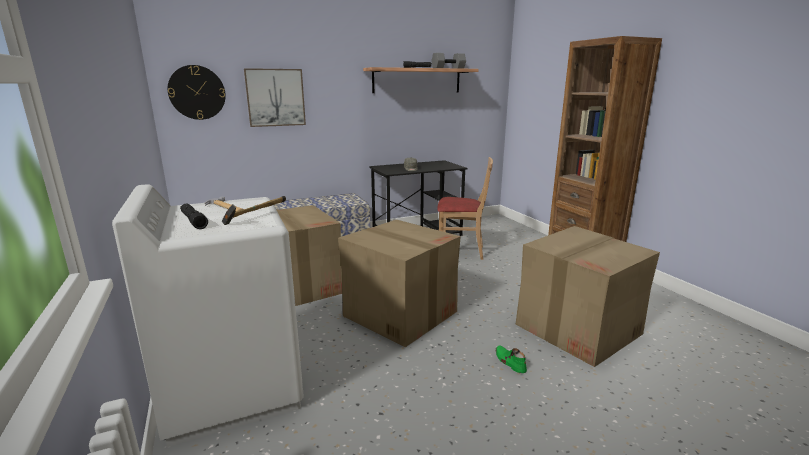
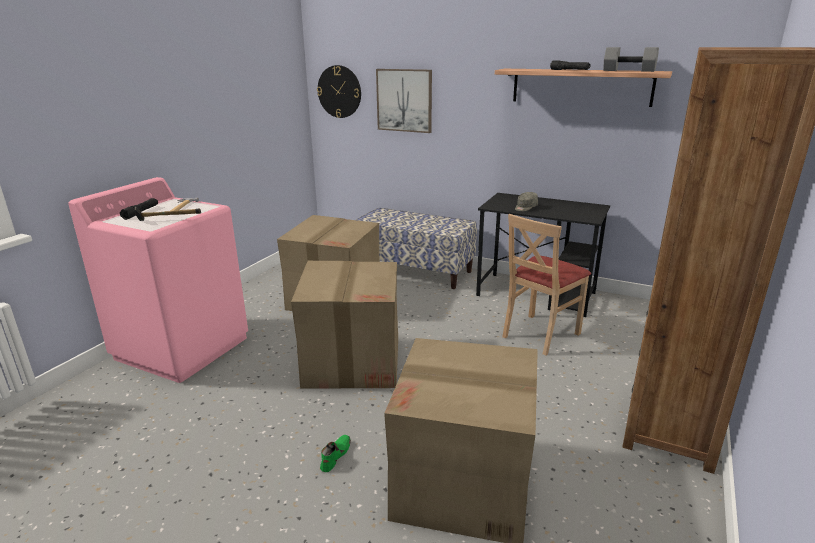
camera: 50 degrees right, 5 degrees up
white washing machine [112,184,304,447] -> pink washing machine [68,177,248,383]
beige chair [437,157,493,260] -> beige chair turned 75 degrees clockwise [502,214,591,356]

